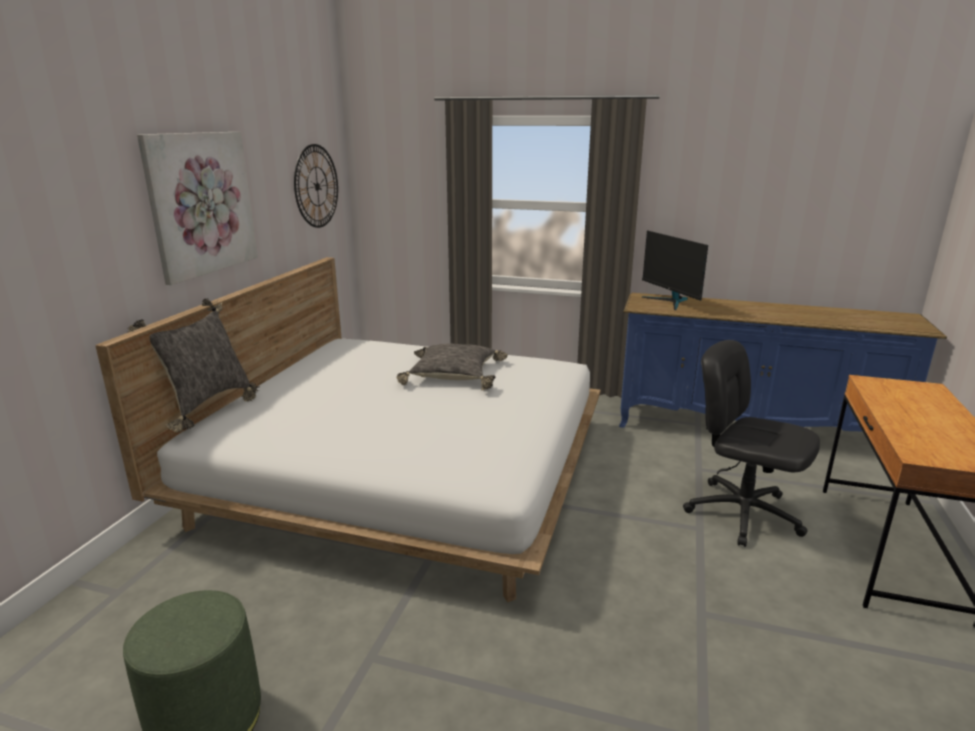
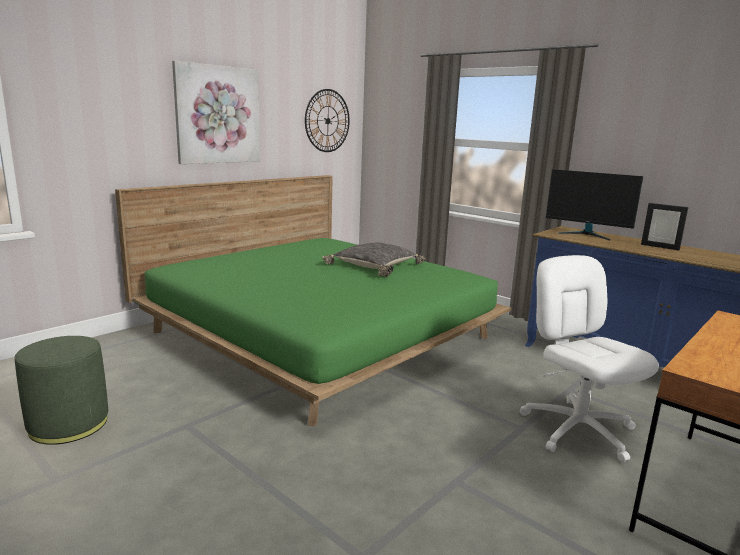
camera: 25 degrees right, 5 degrees down
white bed [95,257,601,602] -> green bed [115,175,511,426]
pillow [128,299,260,433] -> none
monitor [641,231,708,310] -> monitor turned 60 degrees counterclockwise [546,169,643,240]
black office chair [683,340,820,547] -> white office chair [520,255,659,462]
none -> picture frame [641,203,689,250]

